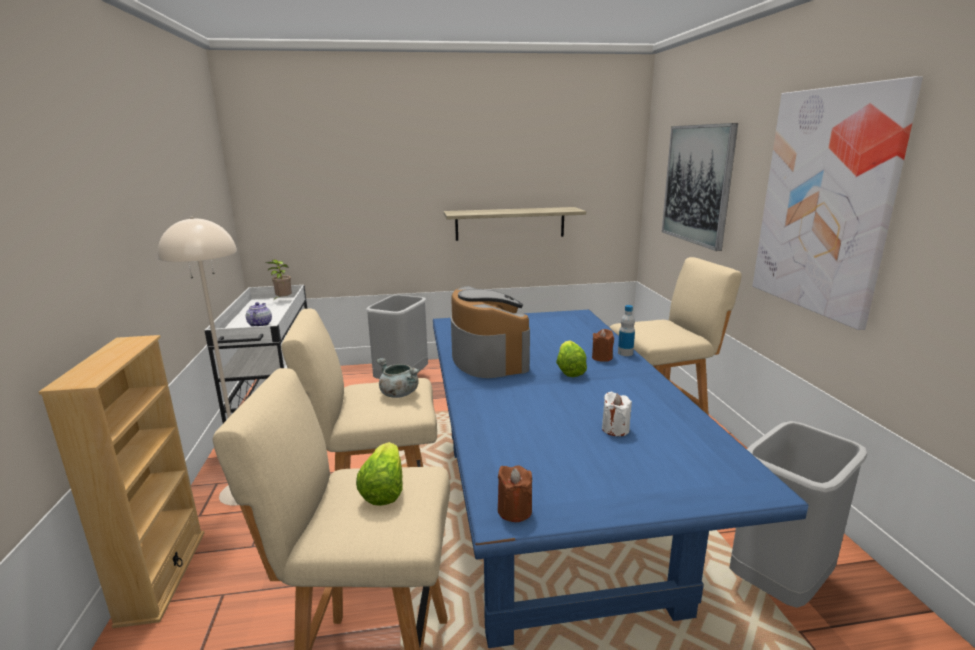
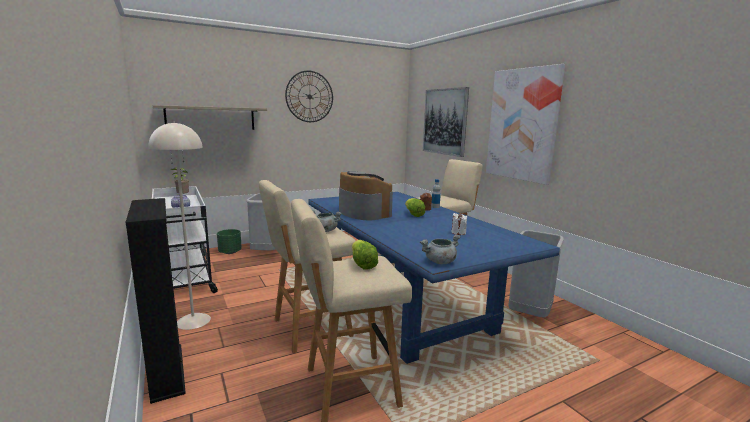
camera: 20 degrees left, 5 degrees down
beige bookcase [39,335,204,628] -> black bookcase [125,198,186,404]
shelf [444,207,586,241] -> shelf moved to [152,105,267,130]
brown candle [498,465,532,522] -> grey cooking pot [420,235,460,264]
none -> green planter [217,229,242,254]
none -> wall clock [285,70,333,122]

